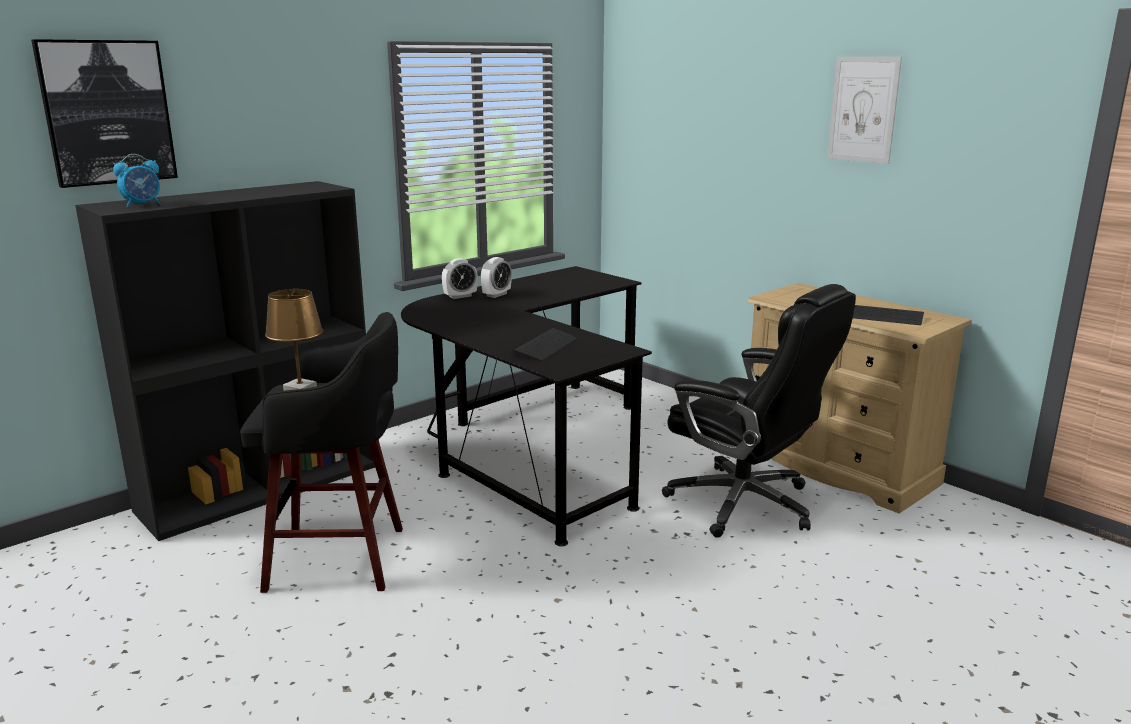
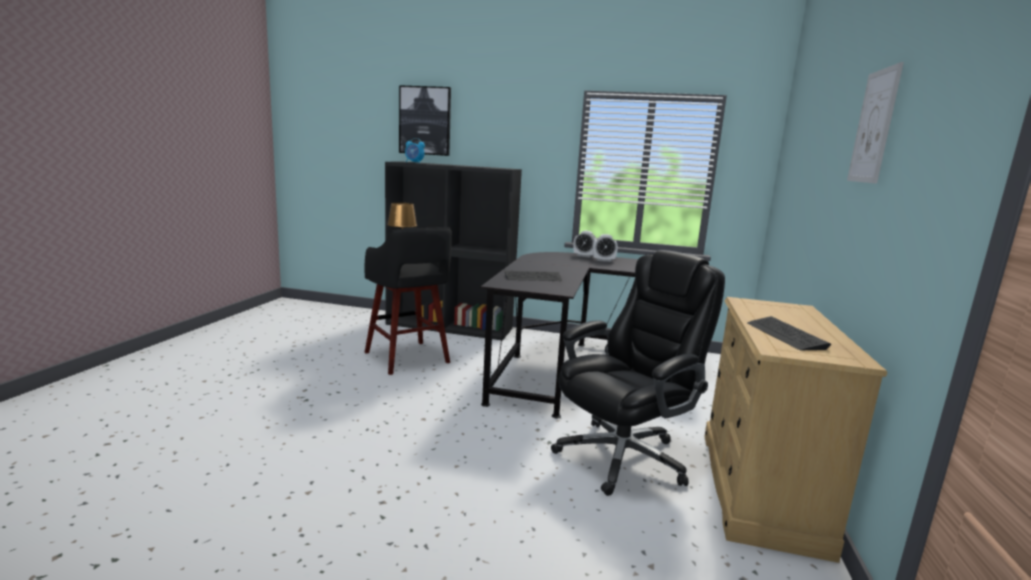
camera: 55 degrees right, 5 degrees down
black office chair [662,284,856,538] -> black office chair turned 135 degrees counterclockwise [551,250,725,496]

